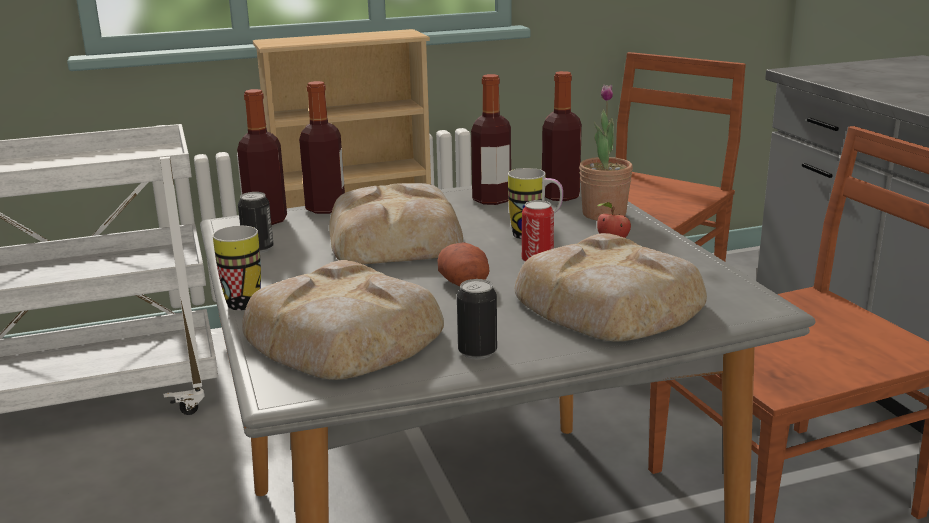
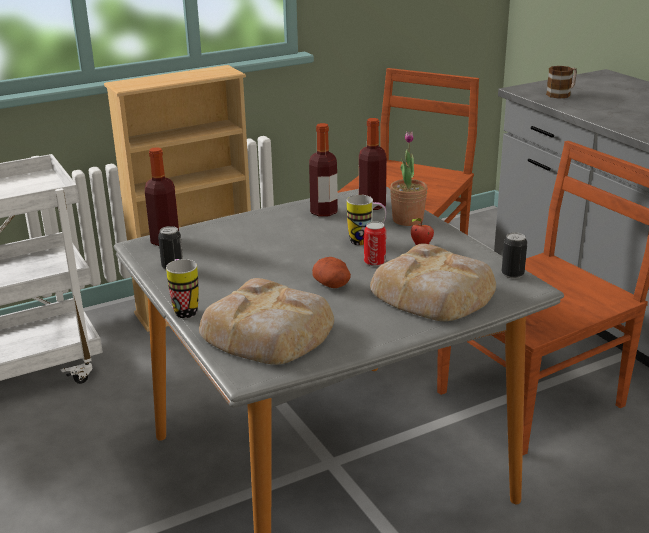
camera: 10 degrees left, 5 degrees up
bottle [299,81,345,214] -> none
bread [329,183,463,264] -> none
can [457,279,497,359] -> can moved to [502,232,527,279]
none -> mug [546,66,577,99]

